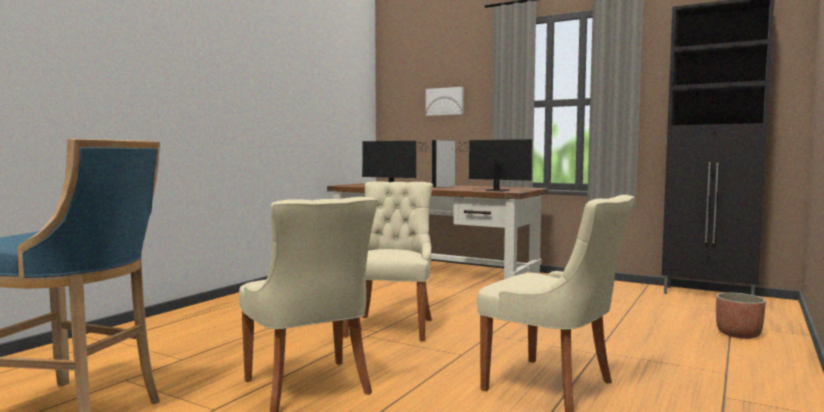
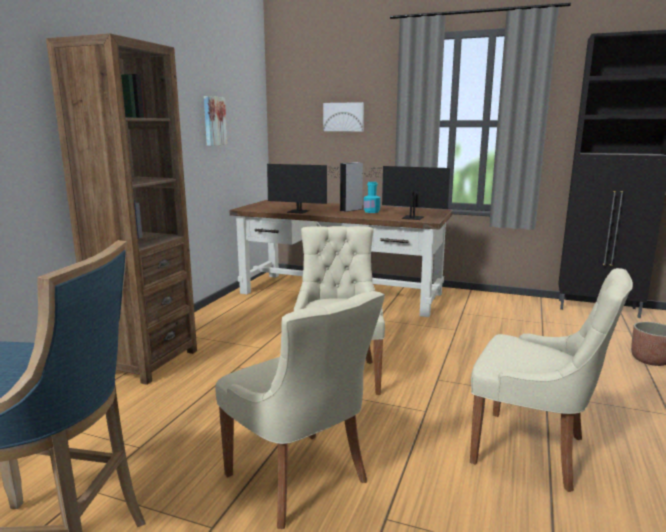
camera: 10 degrees left, 10 degrees up
none -> brown bookcase [46,33,197,385]
none -> picture [204,96,228,146]
none -> turquoise bottle [364,182,380,213]

